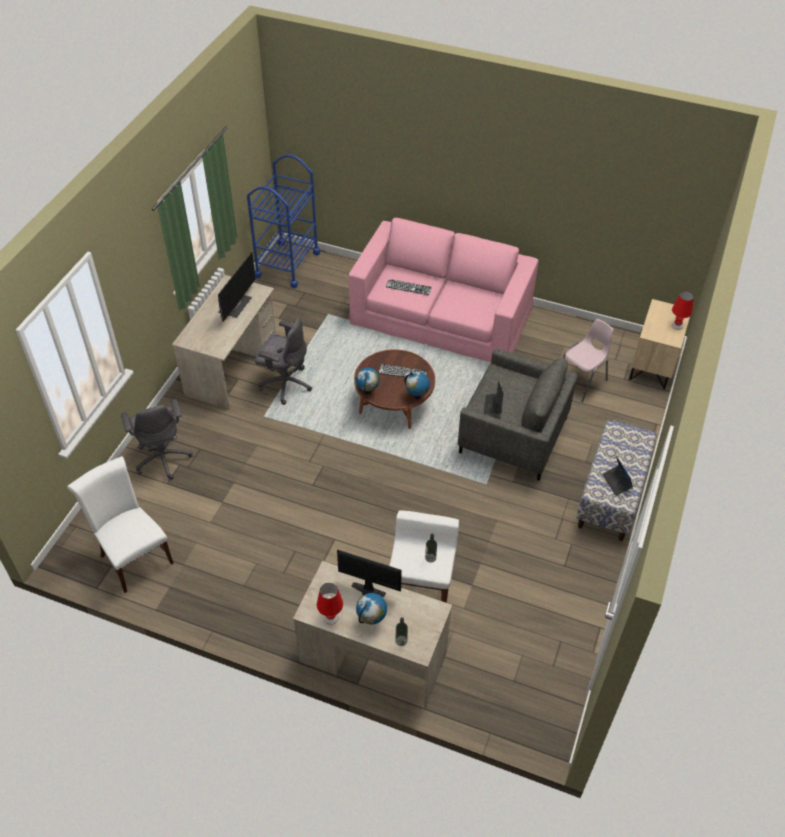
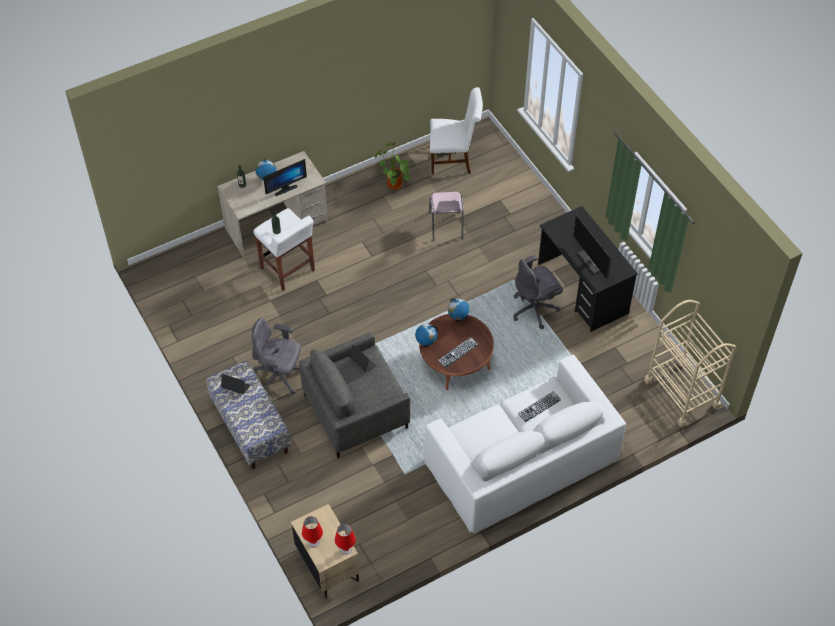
camera: 130 degrees right, 5 degrees up
grey office chair [121,399,192,480] -> grey office chair moved to [252,318,301,394]
beige desk [172,275,276,410] -> black desk [538,206,638,332]
blue cart [247,154,320,288] -> beige cart [644,300,736,427]
red table lamp [317,583,343,625] -> red table lamp moved to [335,524,356,555]
pink sofa [349,218,538,362] -> white sofa [424,355,626,534]
pink chair [563,319,614,402] -> pink chair moved to [429,192,464,241]
none -> potted plant [375,142,410,190]

